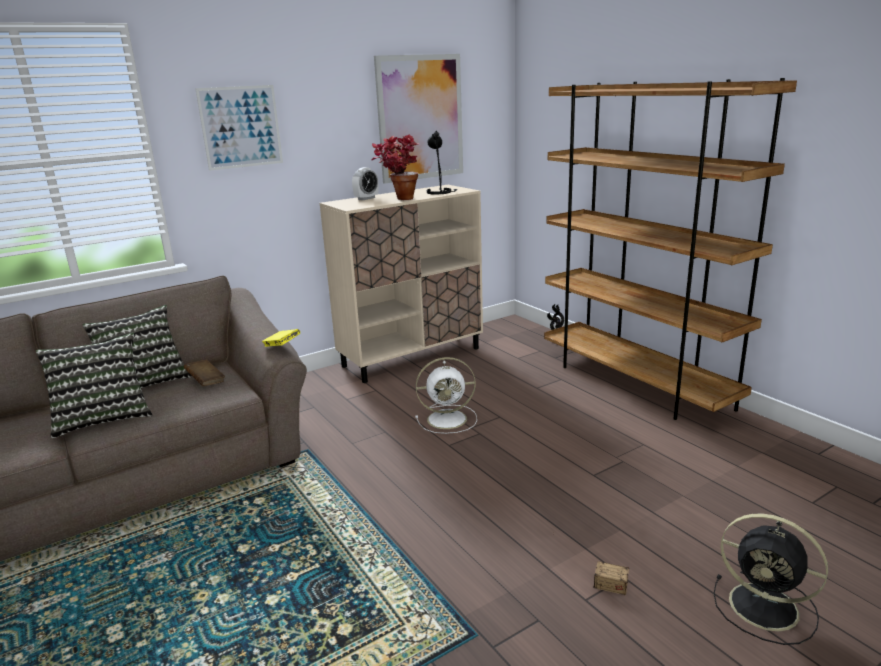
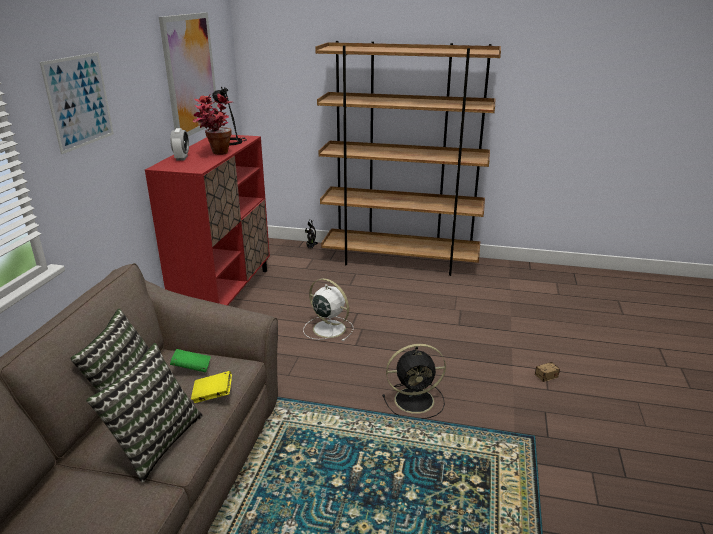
camera: 45 degrees left, 5 degrees up
brown book [184,359,225,386] -> green book [170,349,211,373]
yellow book [262,329,300,347] -> yellow book moved to [191,371,232,403]
beige cabinet [319,185,483,383] -> red cabinet [145,135,270,306]
white fan [415,357,477,434] -> white fan turned 90 degrees counterclockwise [303,278,354,341]
black fan [714,514,828,645] -> black fan moved to [382,344,446,419]

